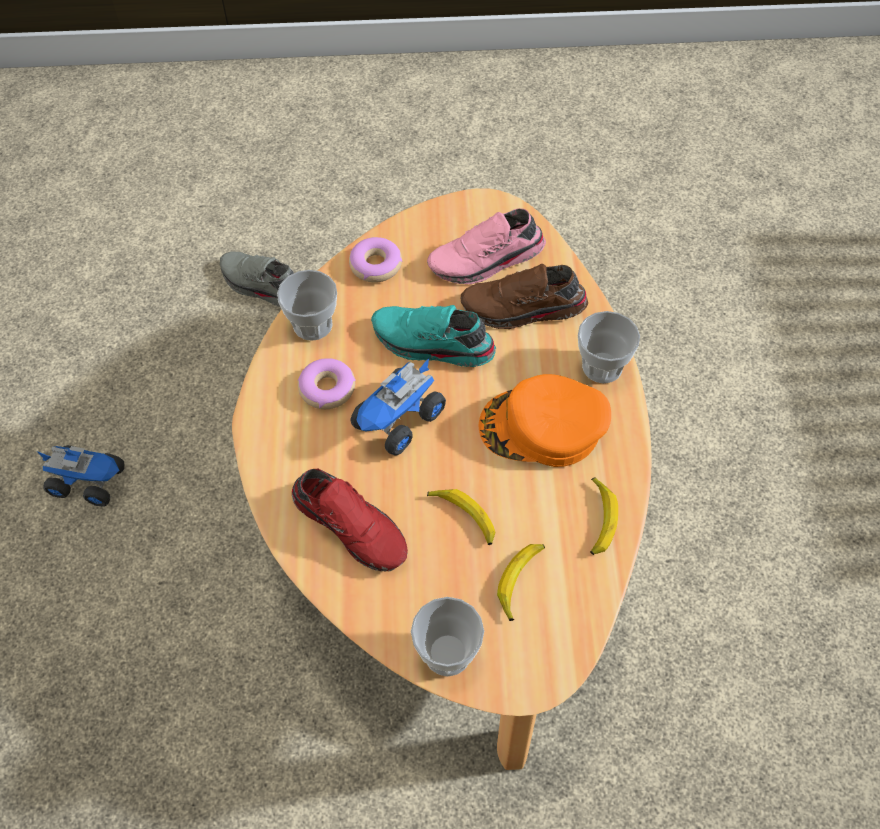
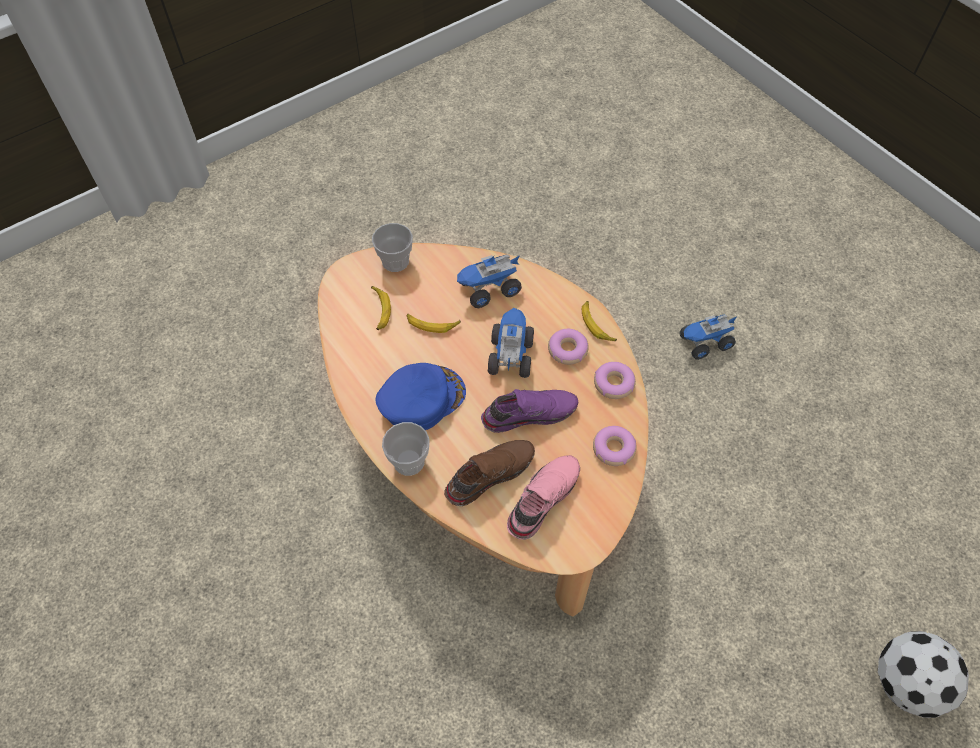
camera: 145 degrees right, 0 degrees up
grey shoe [220,251,294,307] -> none
cup [277,270,337,341] -> donut [594,362,636,399]
red shoe [292,469,408,571] -> toy truck [457,255,522,308]
turquoise shoe [371,305,496,367] -> purple shoe [481,389,578,433]
orange cap [478,374,611,467] -> blue cap [376,363,466,430]
banana [590,477,618,555] -> banana moved to [582,301,617,342]
none -> football [878,631,969,718]

